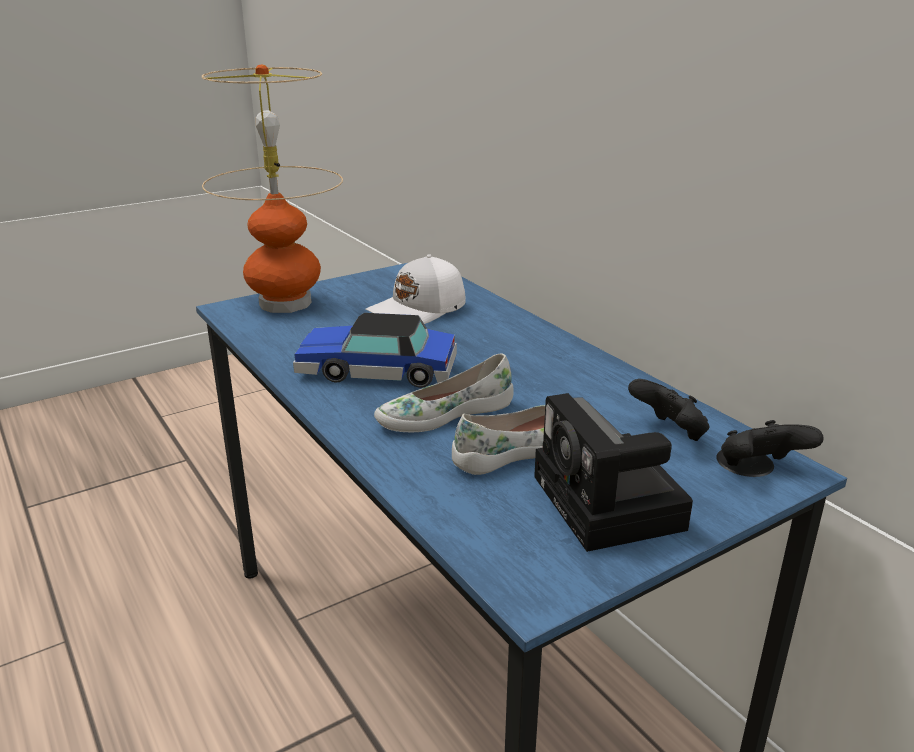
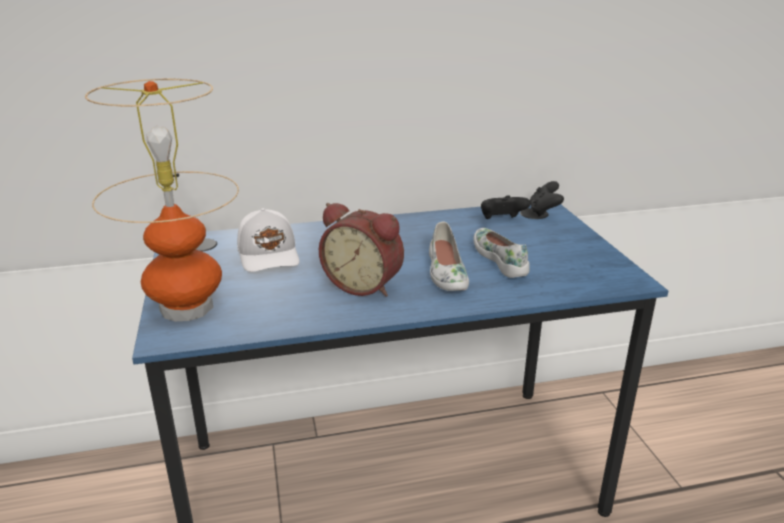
camera: 70 degrees left, 0 degrees up
toy car [293,313,457,388] -> alarm clock [319,203,404,297]
camera [534,393,693,552] -> none

